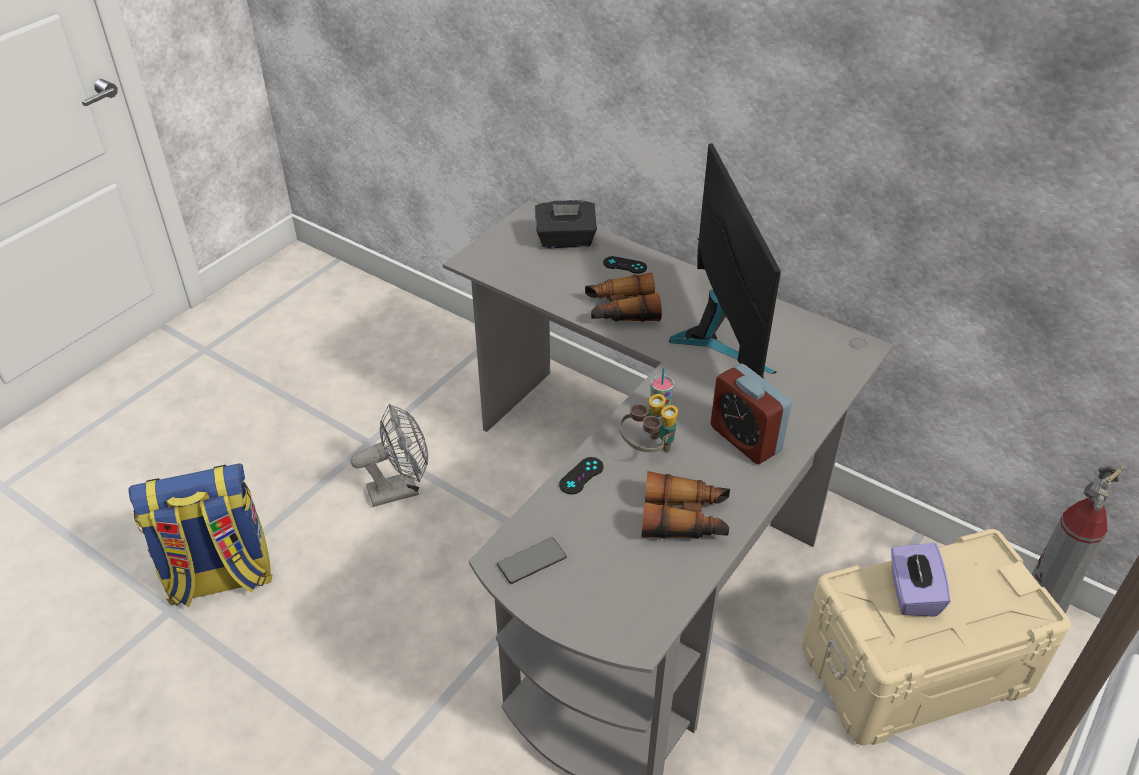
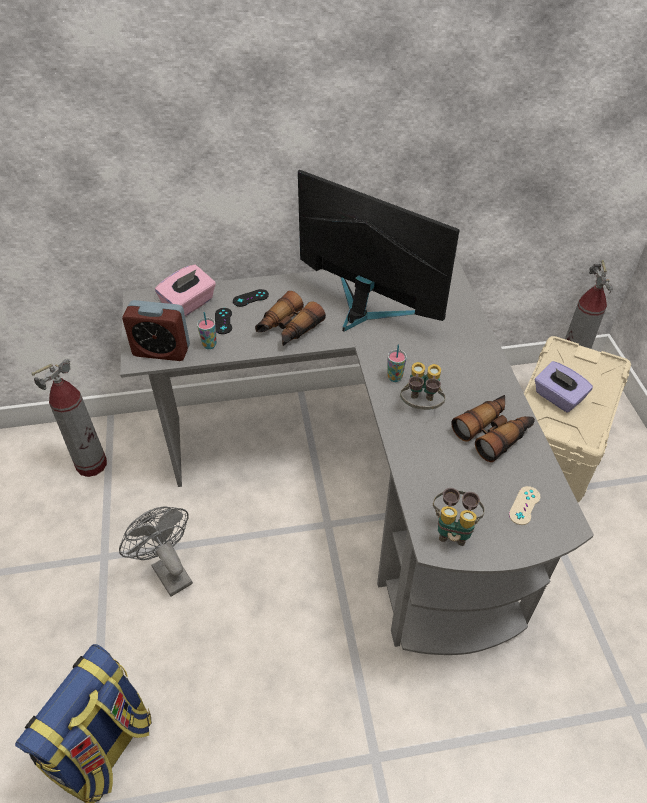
camera: 45 degrees left, 5 degrees up
grey fan [351,404,428,507] -> grey fan turned 60 degrees counterclockwise [119,506,193,597]
phone [497,537,567,584] -> binoculars [433,488,485,546]
black tissue box [535,200,597,248] -> pink tissue box [155,264,216,316]
black game controller [559,457,604,494] -> black game controller moved to [215,308,232,334]
alarm clock [711,364,792,464] -> alarm clock moved to [122,300,190,361]
none -> fire extinguisher [31,359,107,477]
none -> cup [197,312,217,349]
none -> beige game controller [509,486,540,525]

